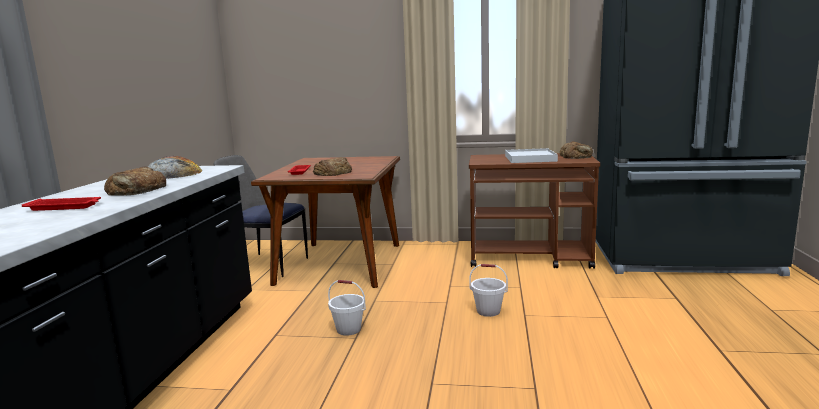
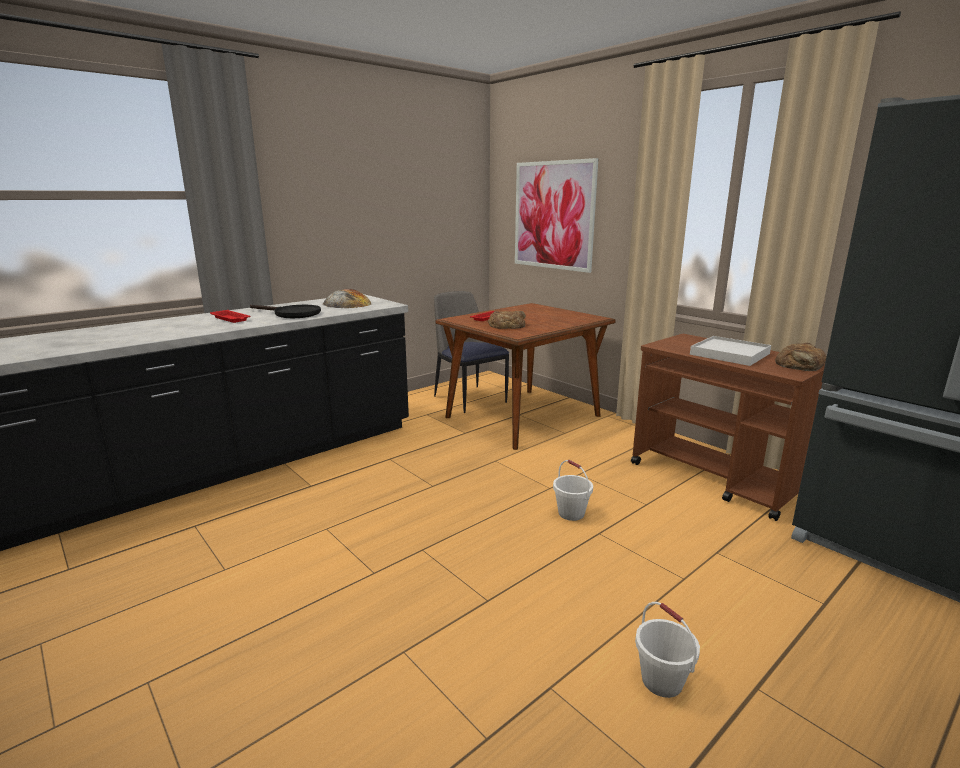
camera: 40 degrees right, 5 degrees up
bread [104,166,166,195] -> black frying pan [250,305,321,318]
white bucket [328,280,366,336] -> white bucket moved to [635,602,700,698]
none -> picture [515,158,599,273]

